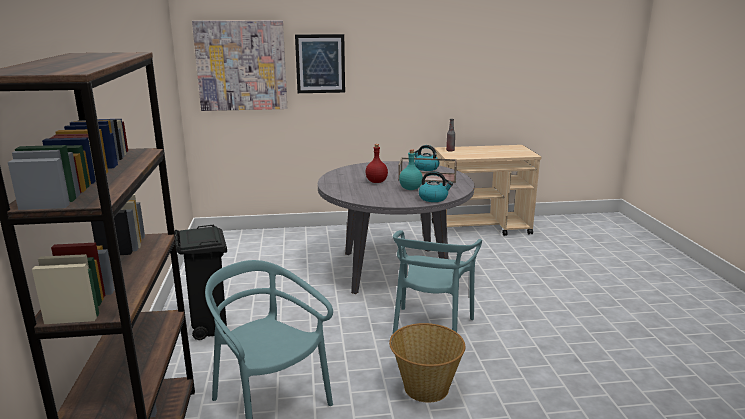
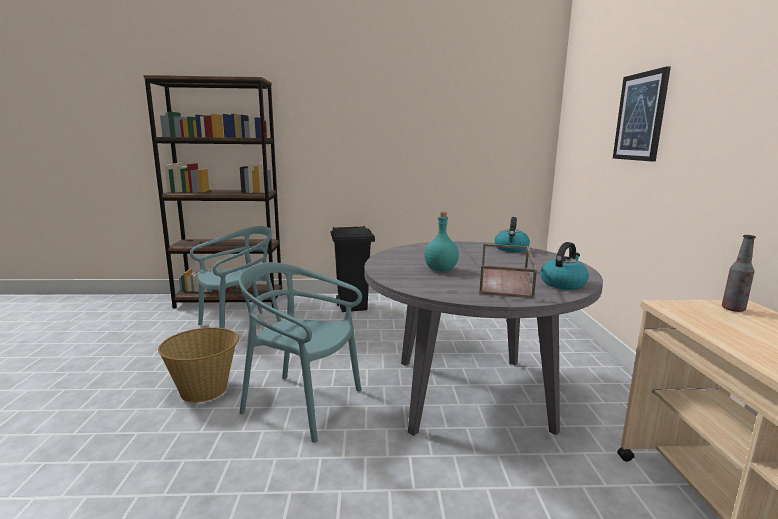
camera: 95 degrees right, 5 degrees down
picture [192,20,287,111] -> none
red bottle [366,144,388,183] -> none
kettle [419,171,453,202] -> kettle moved to [495,217,530,252]

